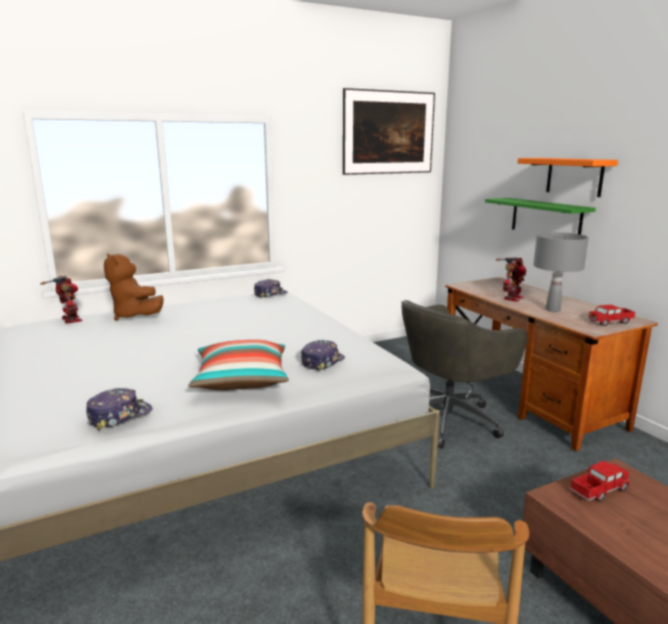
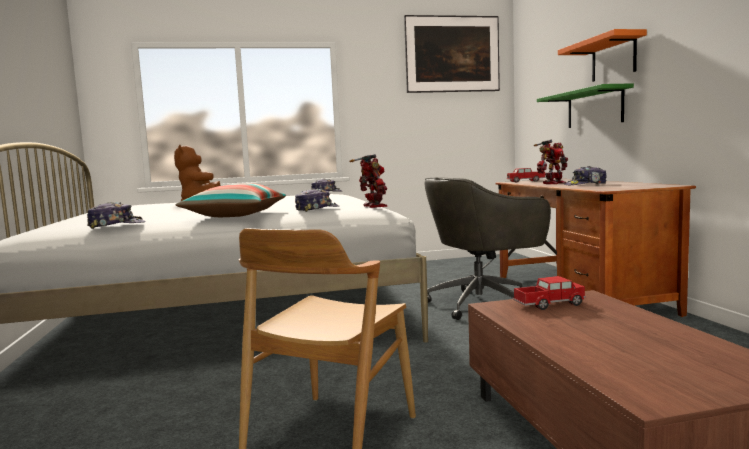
camera: 15 degrees right, 10 degrees down
toy robot [40,276,82,324] -> toy robot moved to [349,154,387,208]
grey table lamp [533,232,589,312] -> cap [564,166,607,185]
toy truck [588,305,635,326] -> toy truck moved to [507,168,546,182]

